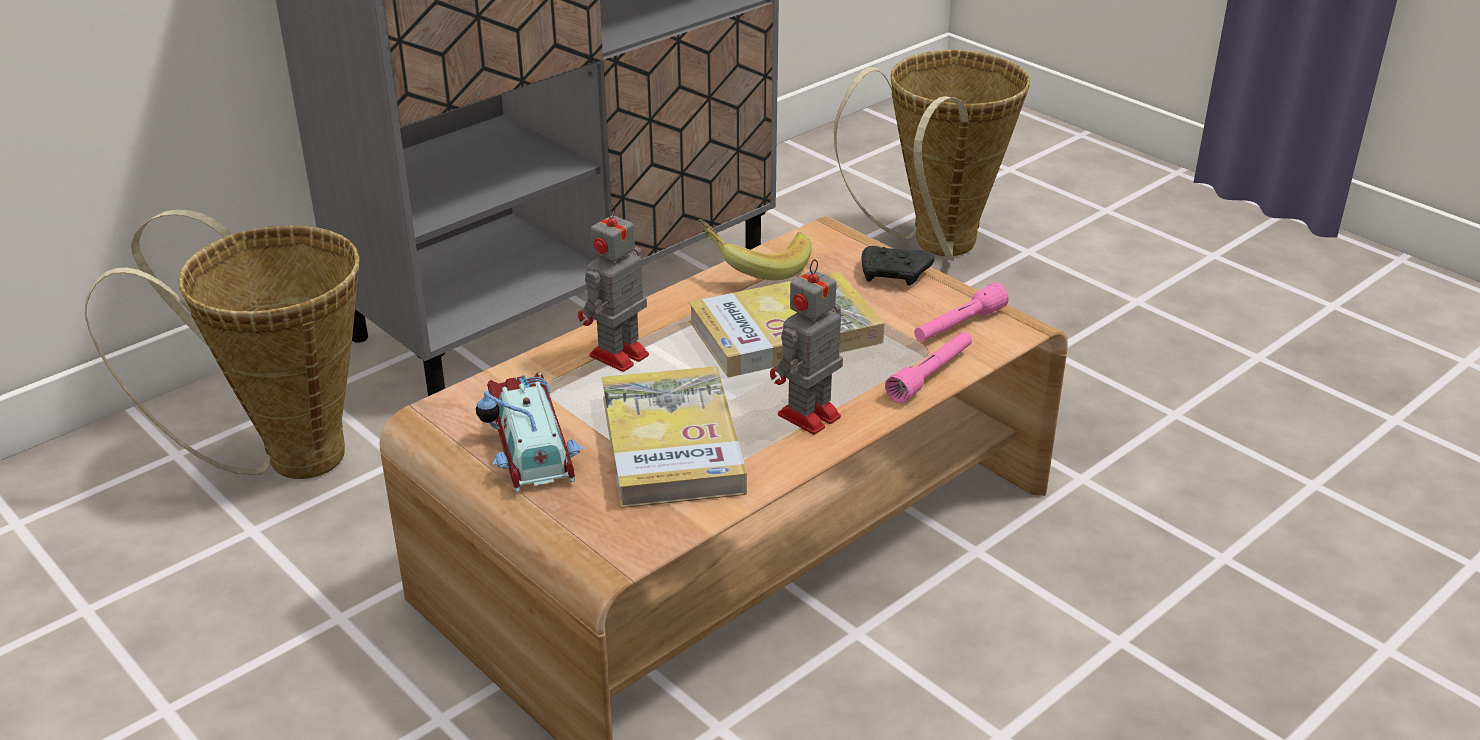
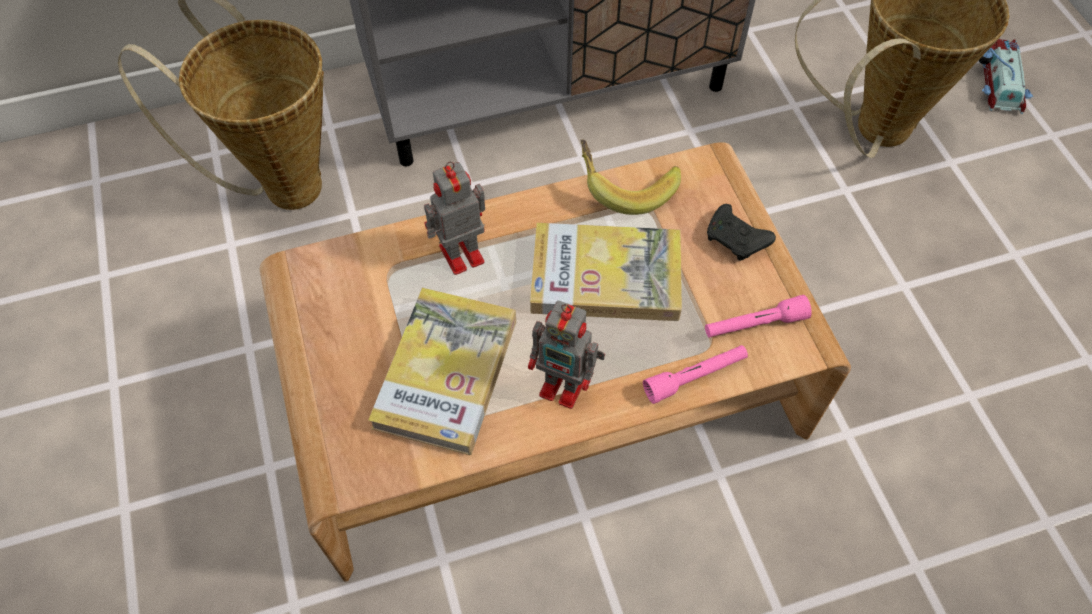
camera: 25 degrees right, 25 degrees up
toy car [476,372,583,492] -> toy car moved to [979,39,1033,114]
toy robot [770,259,843,435] -> toy robot turned 135 degrees counterclockwise [528,301,605,409]

